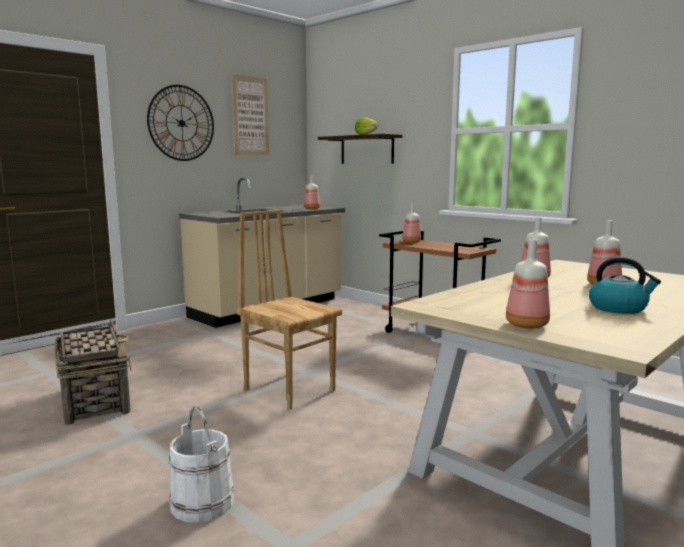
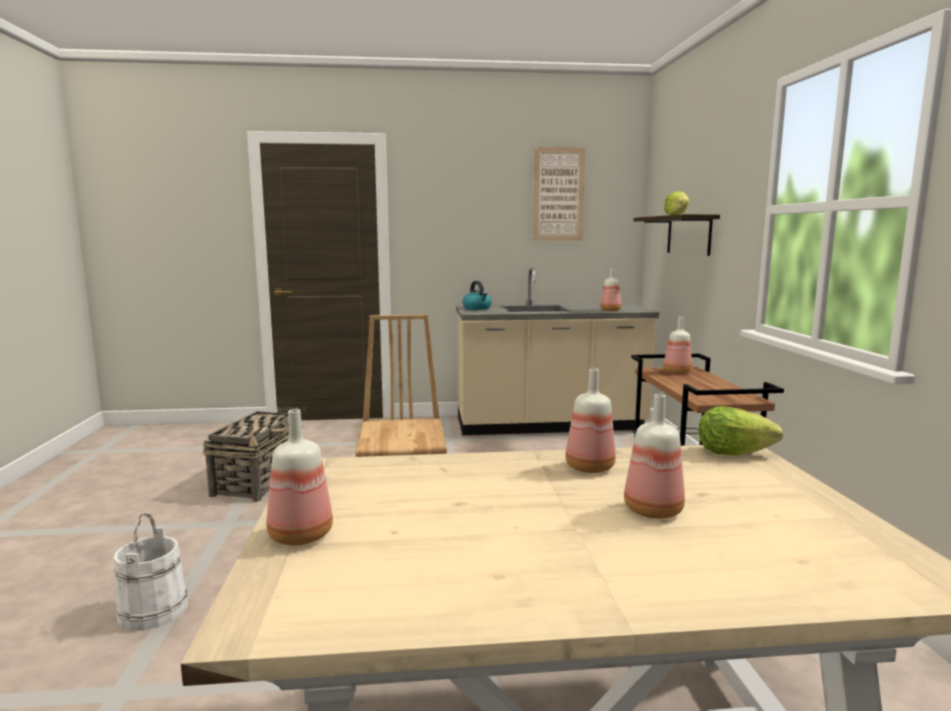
camera: 40 degrees right, 0 degrees up
wall clock [147,85,214,161] -> none
kettle [589,257,661,314] -> kettle moved to [462,281,492,310]
none -> lettuce [699,406,783,456]

